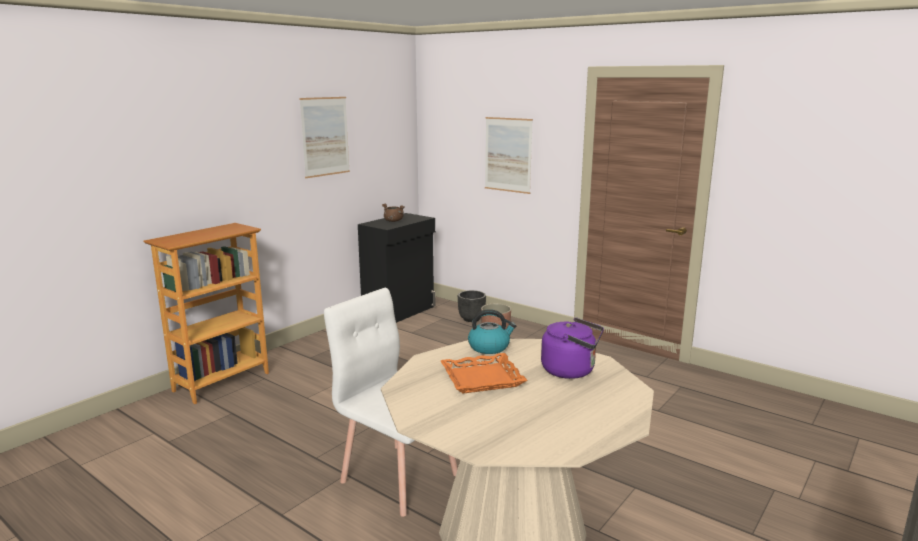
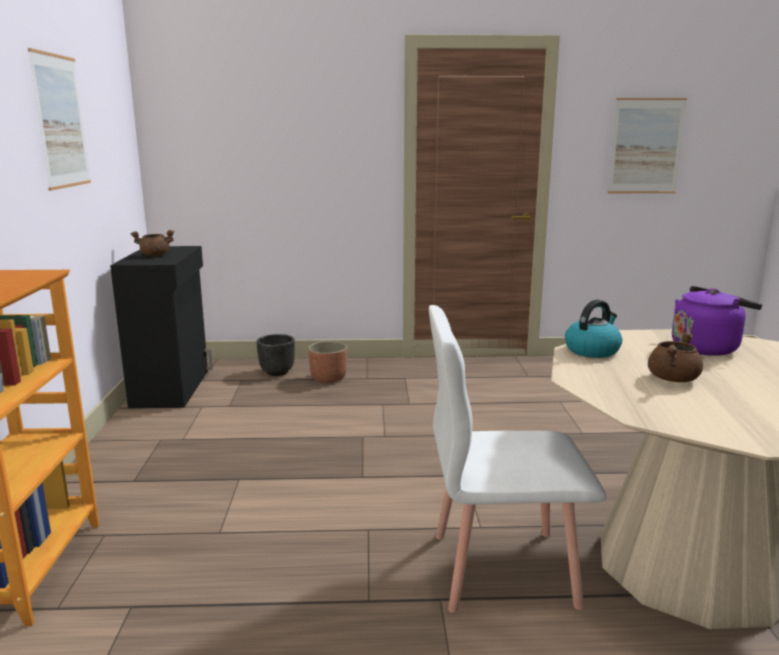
camera: 40 degrees left, 0 degrees up
orange tray [441,353,528,394] -> brown cooking pot [648,332,703,382]
picture [485,117,533,194] -> picture moved to [608,98,687,193]

